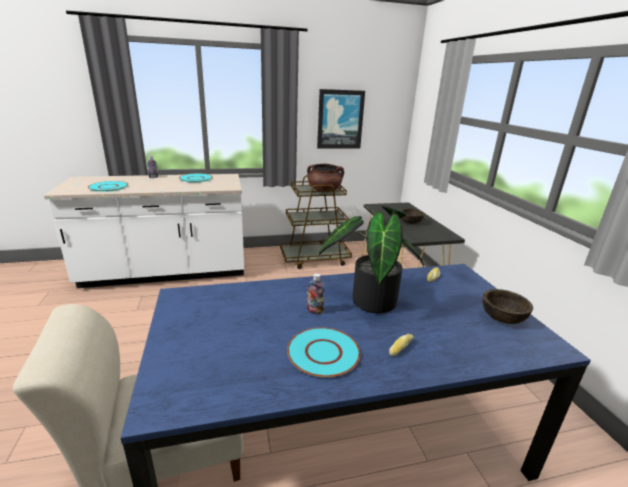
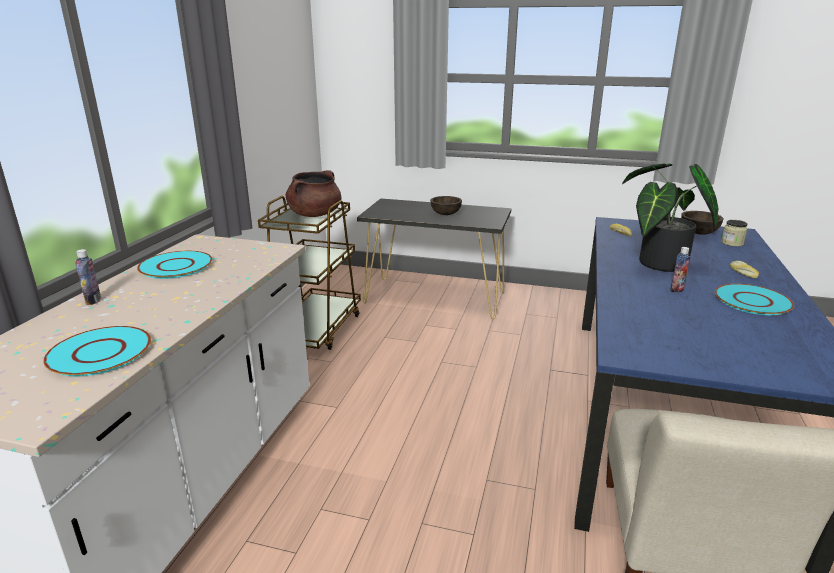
camera: 60 degrees left, 0 degrees up
picture [317,89,365,149] -> none
none -> jar [721,220,748,247]

